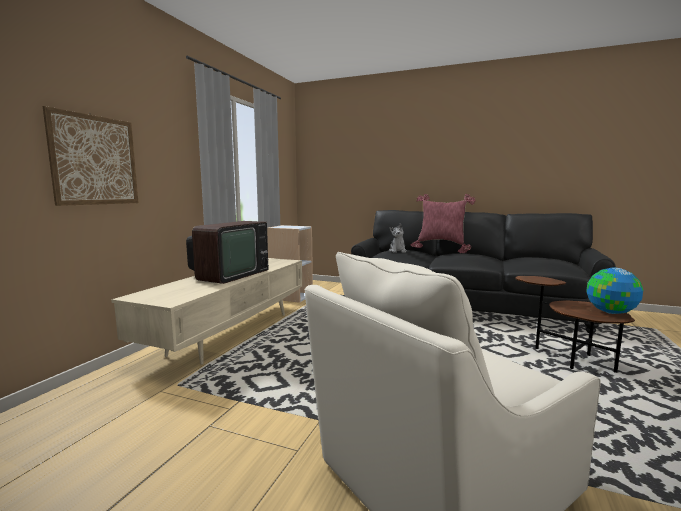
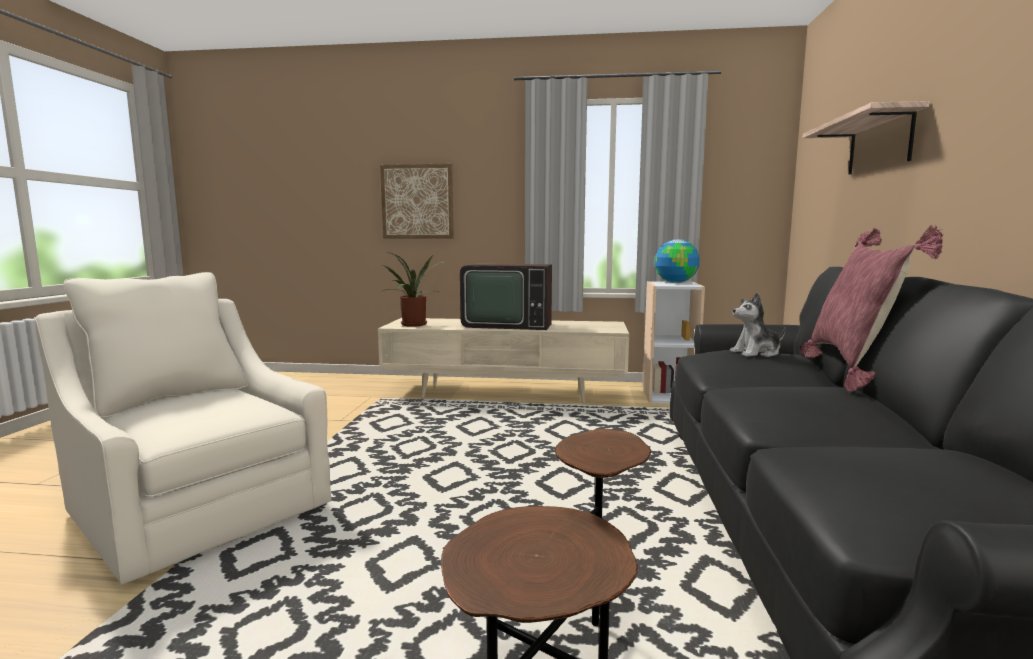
camera: 75 degrees right, 0 degrees up
globe [586,268,643,314] -> globe moved to [655,239,700,283]
none -> potted plant [382,252,449,327]
none -> shelf [803,101,929,175]

